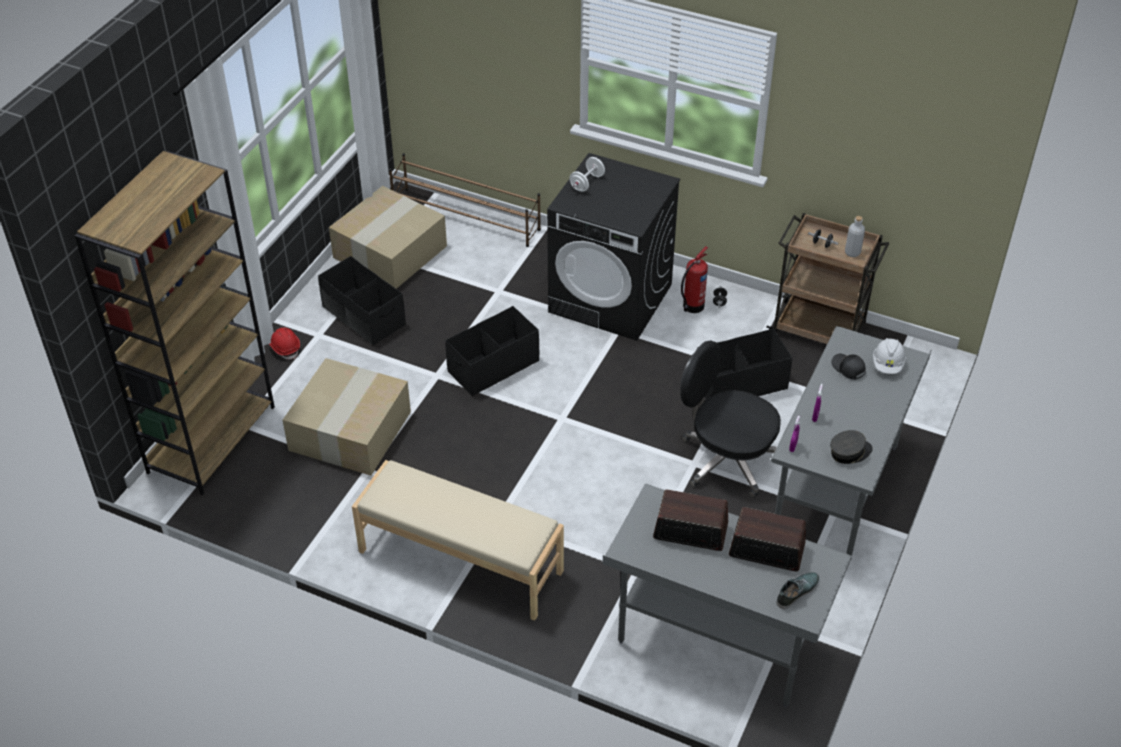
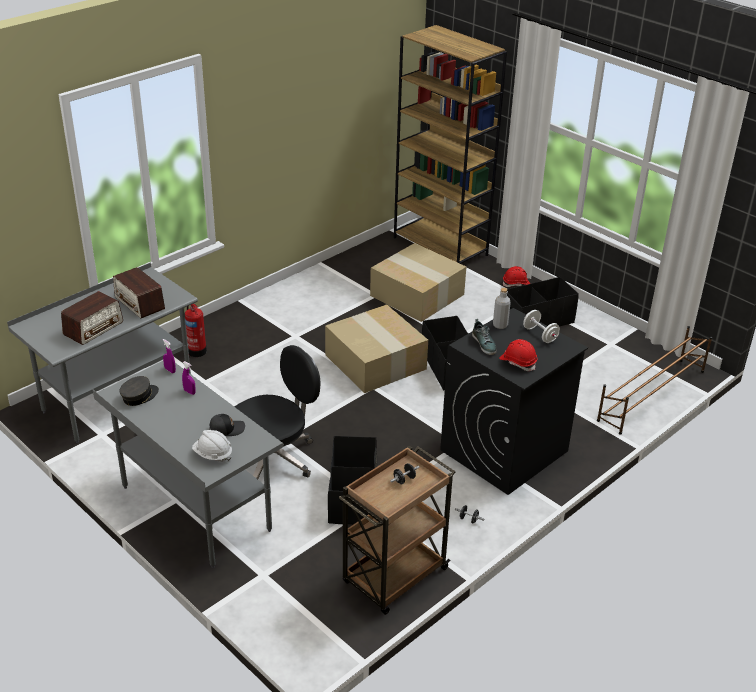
camera: 110 degrees right, 10 degrees down
cardboard box [329,186,447,289] -> cardboard box moved to [325,305,428,393]
beige bench [352,460,564,621] -> none
radio [653,490,728,551] -> radio turned 105 degrees clockwise [113,267,165,318]
fire extinguisher [681,246,708,313] -> fire extinguisher moved to [185,304,207,357]
shoe [777,572,820,609] -> shoe moved to [472,319,497,355]
grey cap [830,430,873,464] -> grey cap turned 135 degrees counterclockwise [119,376,159,406]
grey bottle [845,216,865,257] -> grey bottle moved to [493,288,511,329]
none -> red hard hat [499,339,537,371]

